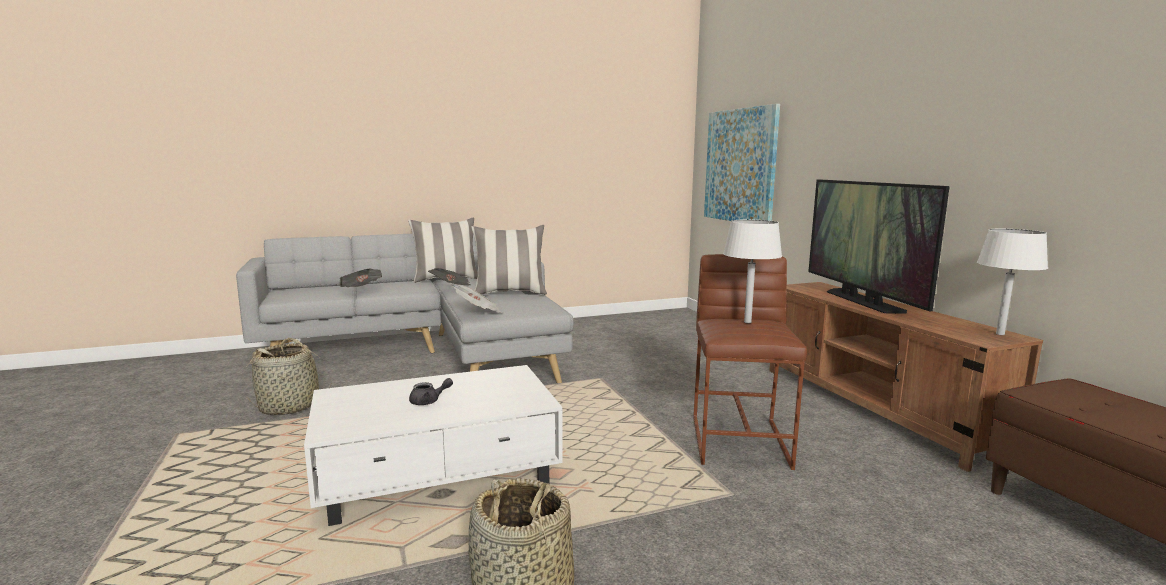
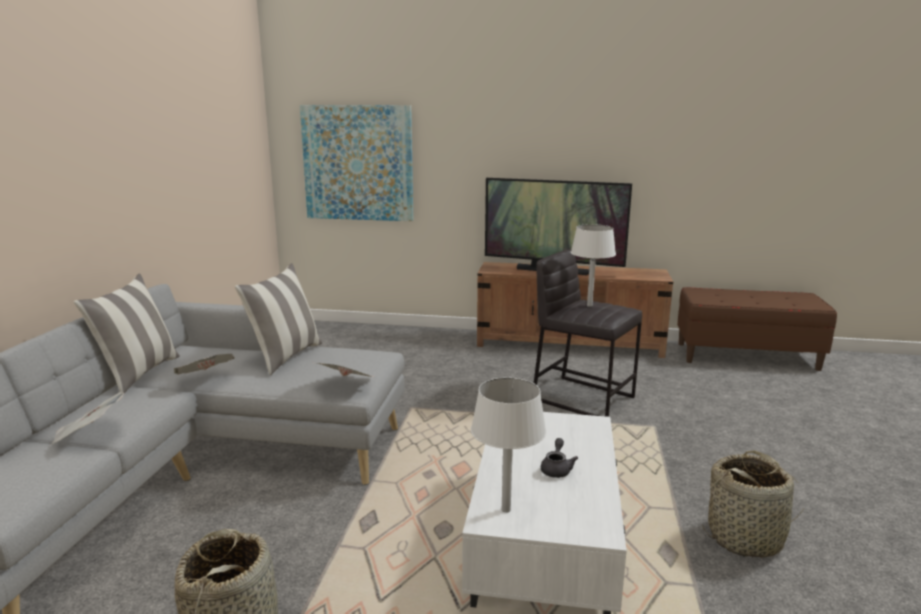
camera: 60 degrees left, 5 degrees up
brown stool [693,254,807,470] -> grey stool [534,250,642,417]
white table lamp [977,229,1048,335] -> white table lamp moved to [471,377,546,513]

